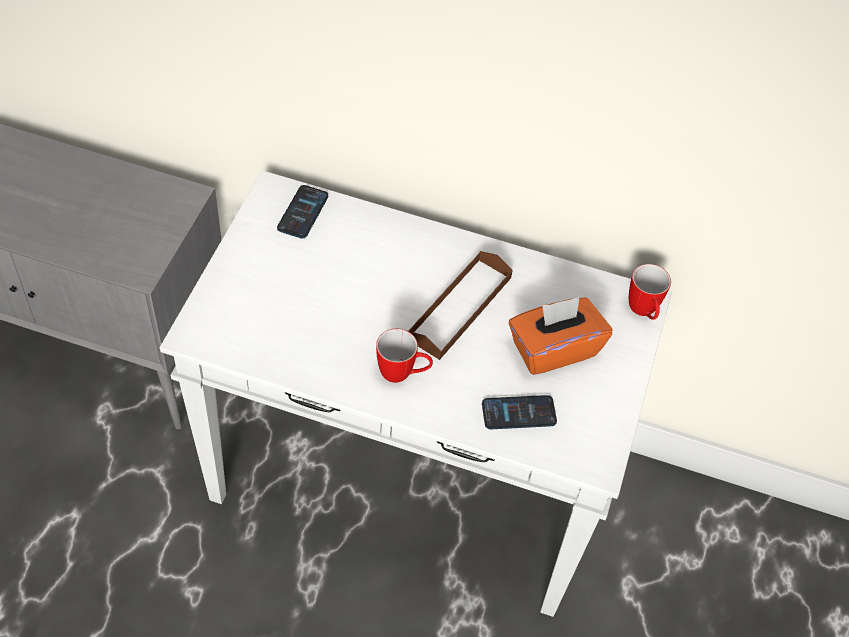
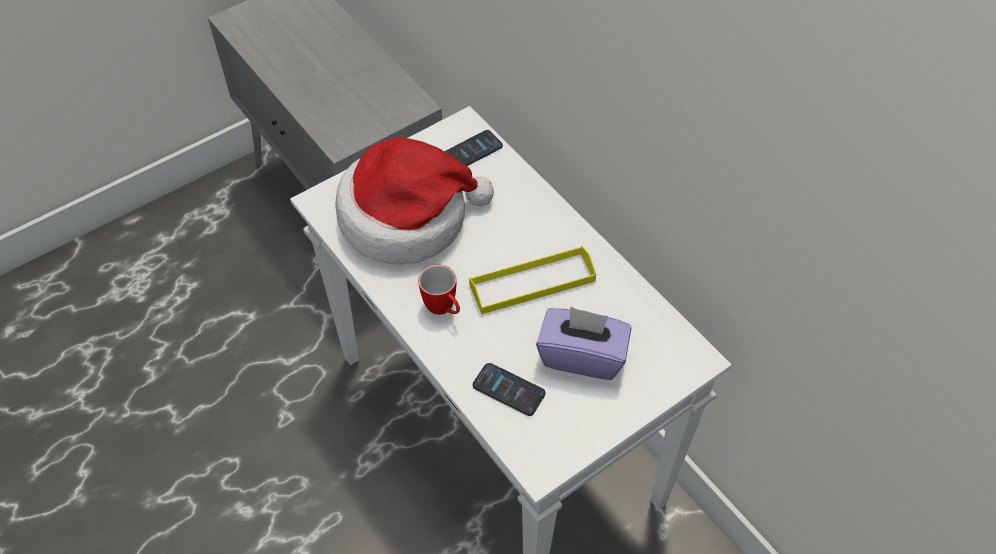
camera: 40 degrees right, 0 degrees up
brown tray [408,251,513,360] -> yellow tray [469,246,596,314]
orange tissue box [509,297,613,375] -> purple tissue box [536,306,631,380]
mug [629,264,671,320] -> none
none -> hat [335,138,494,265]

